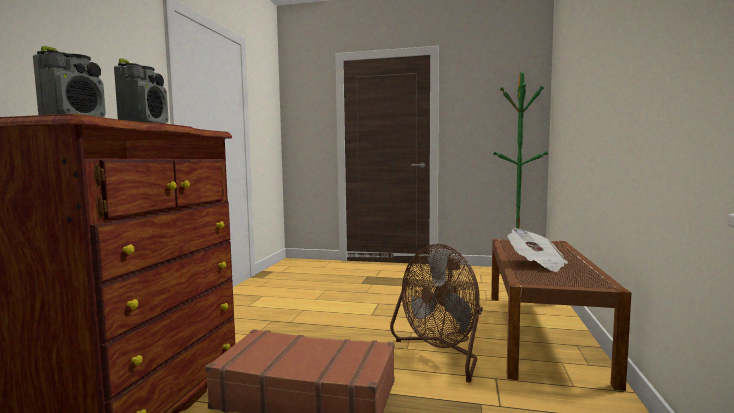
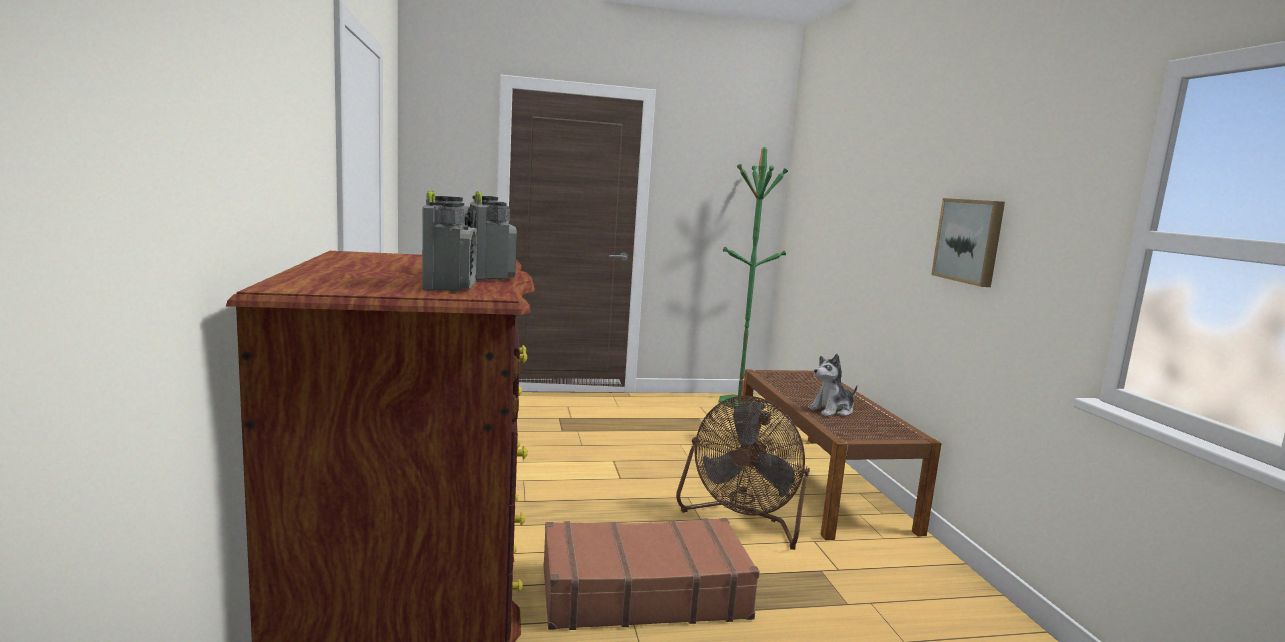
camera: 25 degrees left, 5 degrees up
newspaper [507,228,568,272] -> plush toy [808,354,858,416]
none -> picture [931,198,1005,287]

